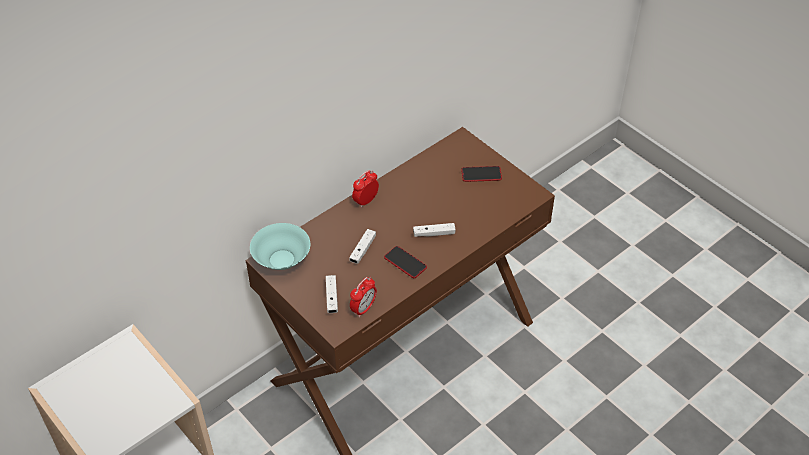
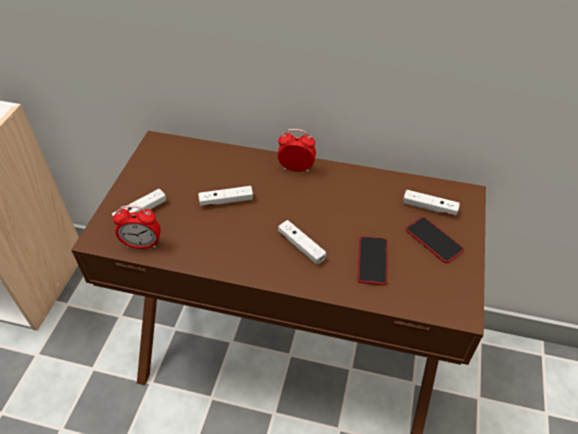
camera: 55 degrees right, 0 degrees up
turquoise bowl [250,223,310,270] -> none
phone [384,246,427,278] -> phone moved to [357,236,388,285]
none -> white game controller [403,190,460,215]

